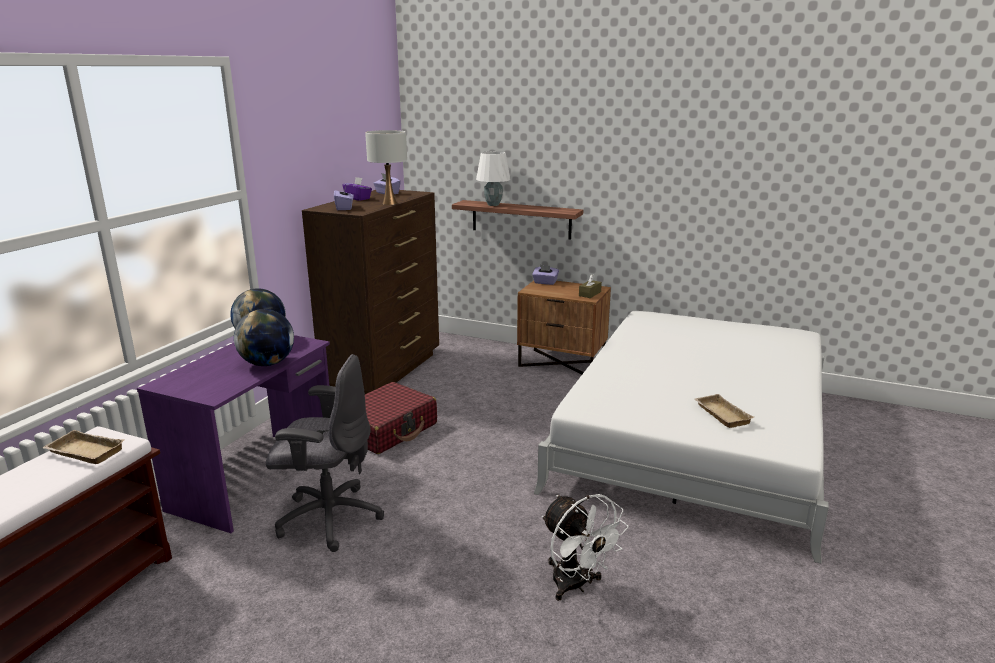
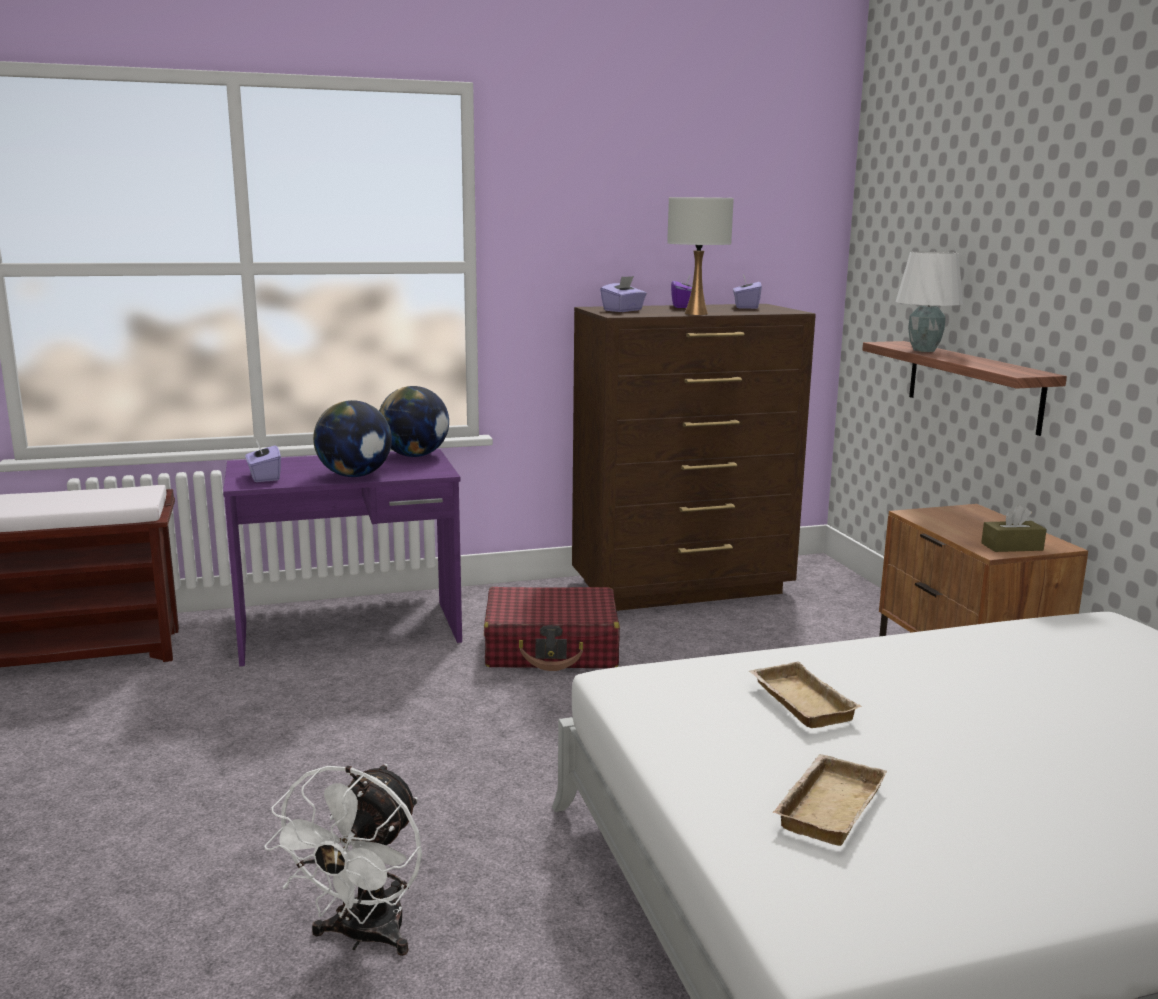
camera: 50 degrees right, 5 degrees down
beige tray [42,430,125,464] -> beige tray moved to [749,662,862,728]
grey office chair [266,354,384,552] -> none
purple tissue box [532,265,559,285] -> purple tissue box moved to [245,439,281,482]

